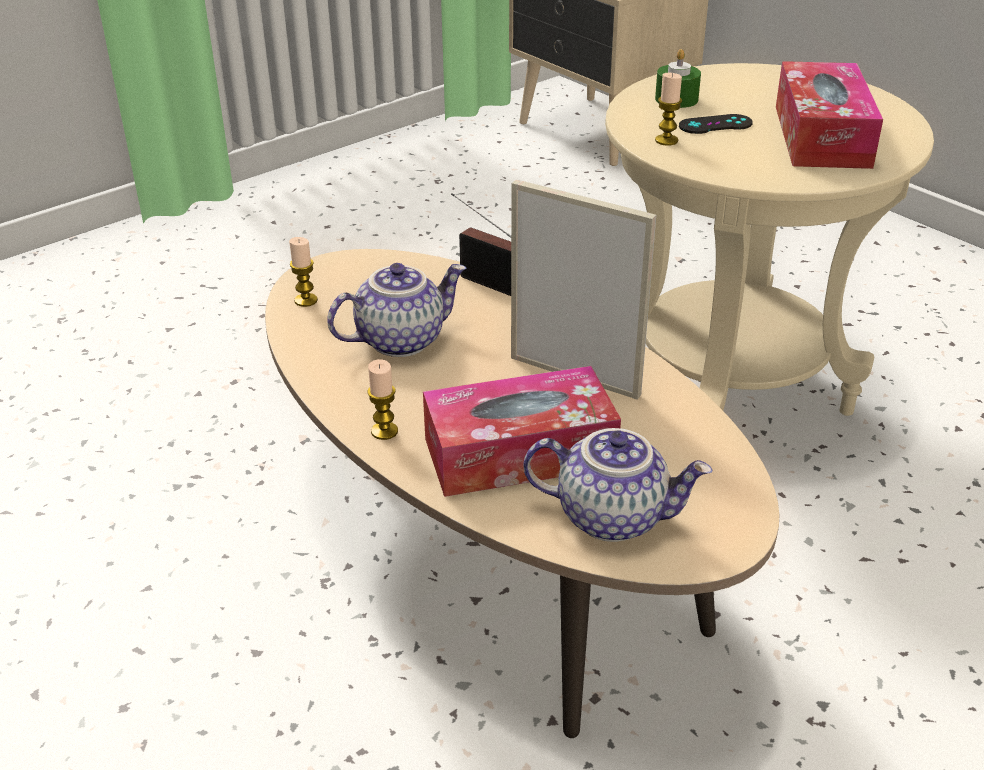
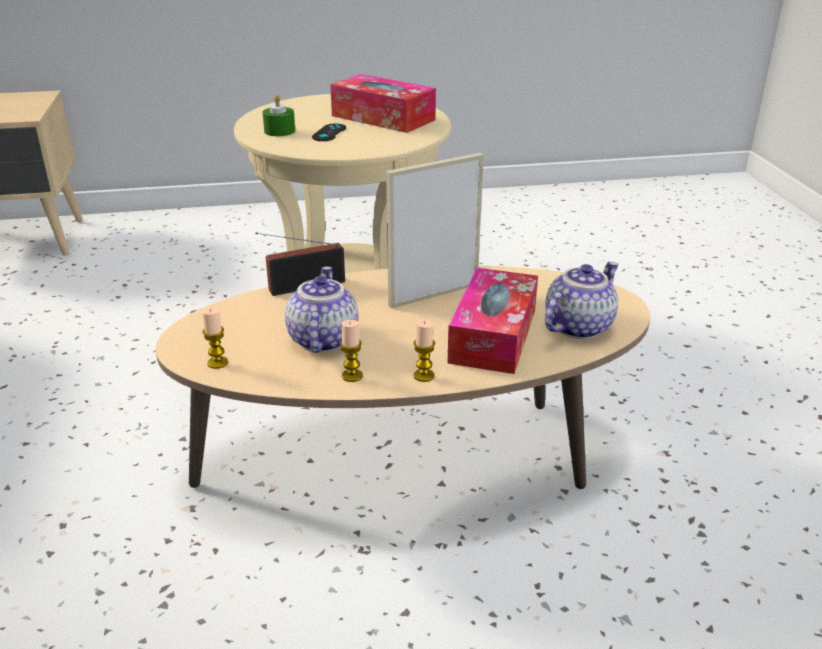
camera: 60 degrees left, 5 degrees down
candle [655,73,682,146] -> candle moved to [340,320,363,382]

